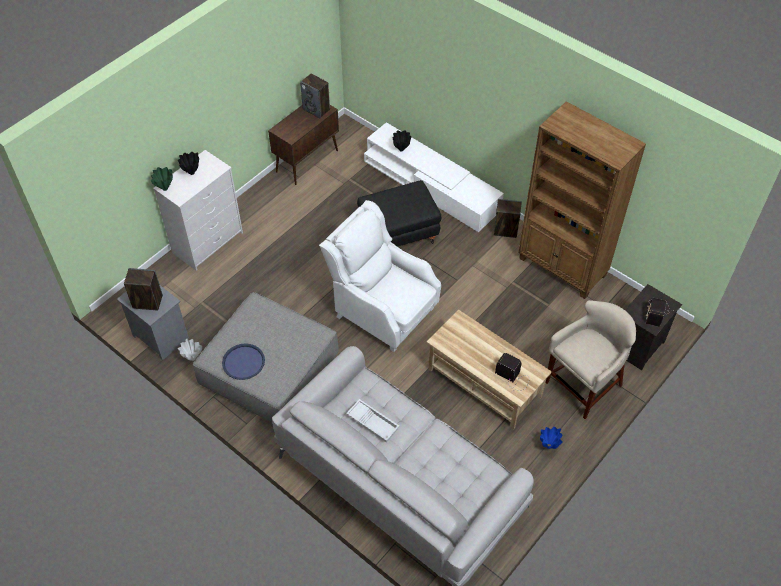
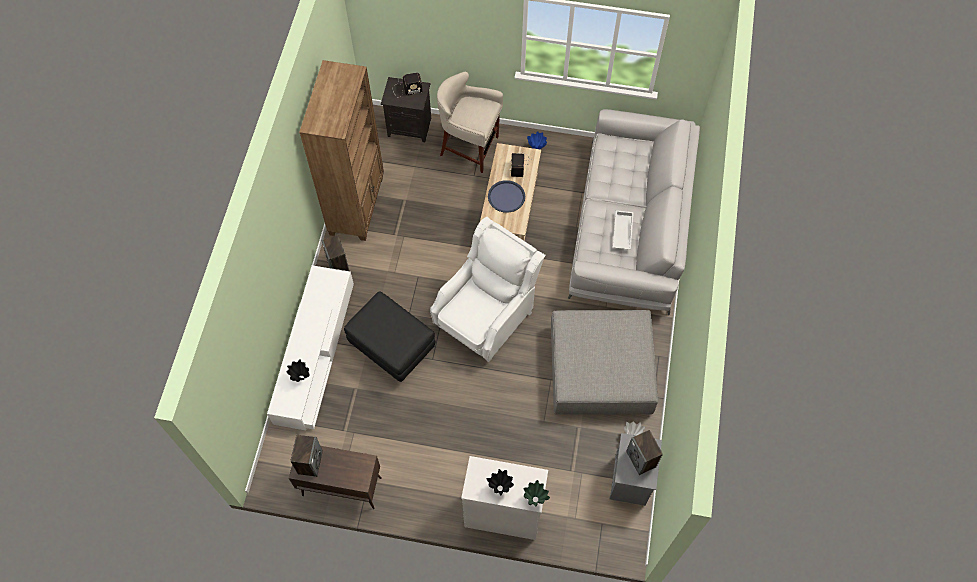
camera: 120 degrees left, 10 degrees up
blue tray [222,344,265,380] -> blue tray moved to [488,180,525,213]
white armchair [319,200,441,352] -> white armchair turned 150 degrees counterclockwise [430,216,546,362]

